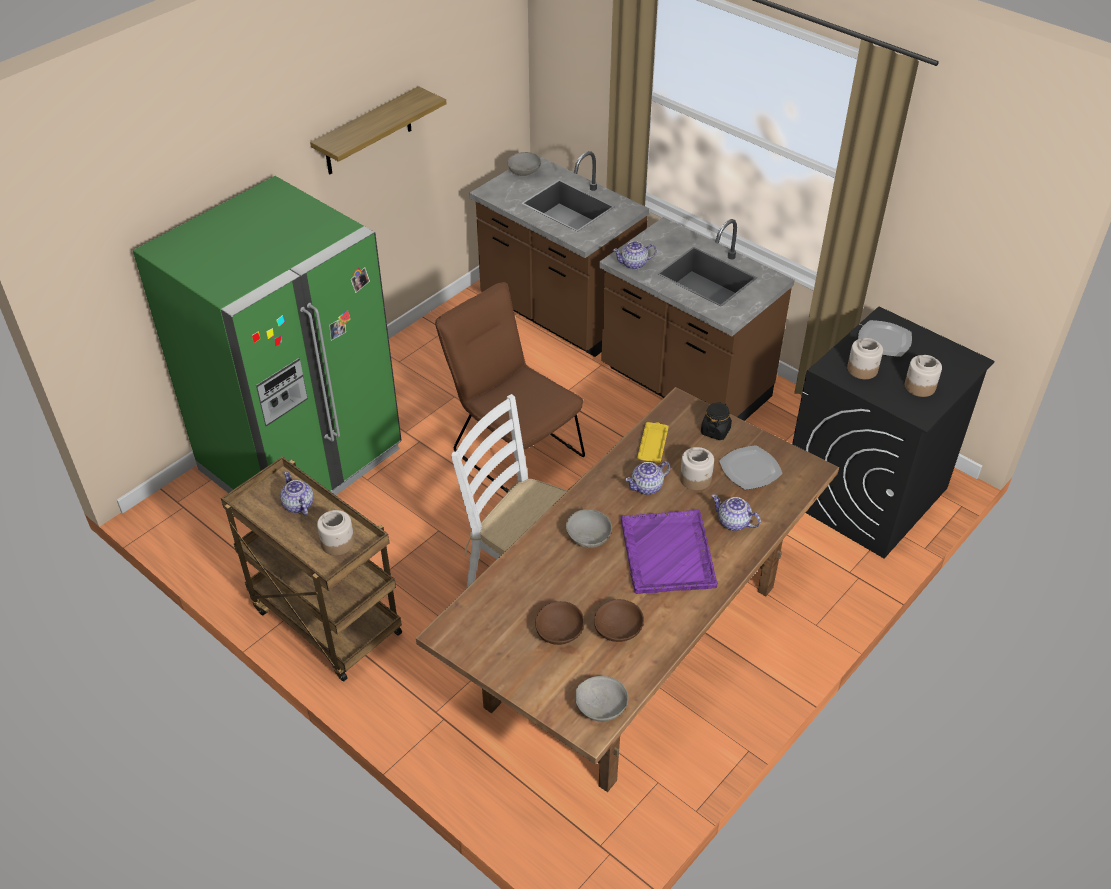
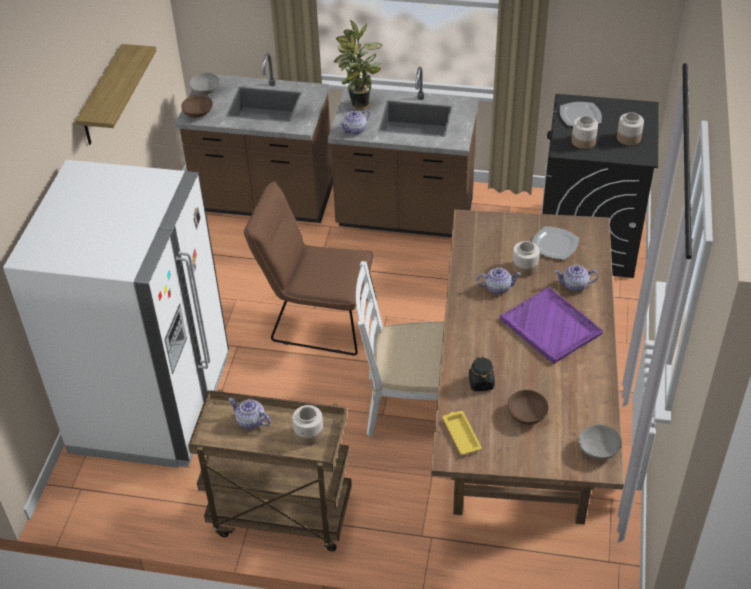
camera: 30 degrees left, 0 degrees up
green fridge [133,176,401,495] -> white fridge [3,160,229,468]
grey bowl [566,509,612,548] -> none
brown bowl [594,599,644,642] -> brown bowl moved to [181,95,213,118]
teapot [625,461,670,495] -> teapot turned 120 degrees counterclockwise [476,267,521,294]
yellow tray [637,422,669,463] -> yellow tray moved to [443,411,482,455]
black jar [701,402,732,440] -> black jar moved to [469,357,495,391]
none -> potted plant [333,20,382,111]

